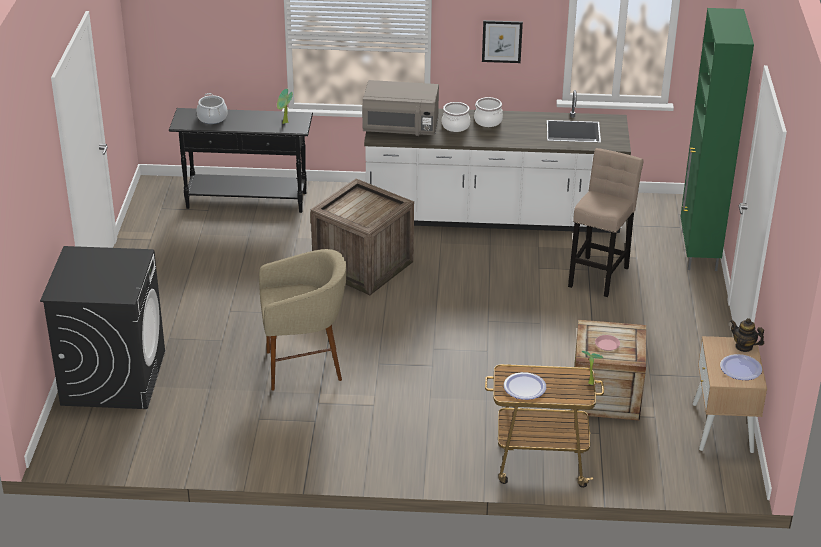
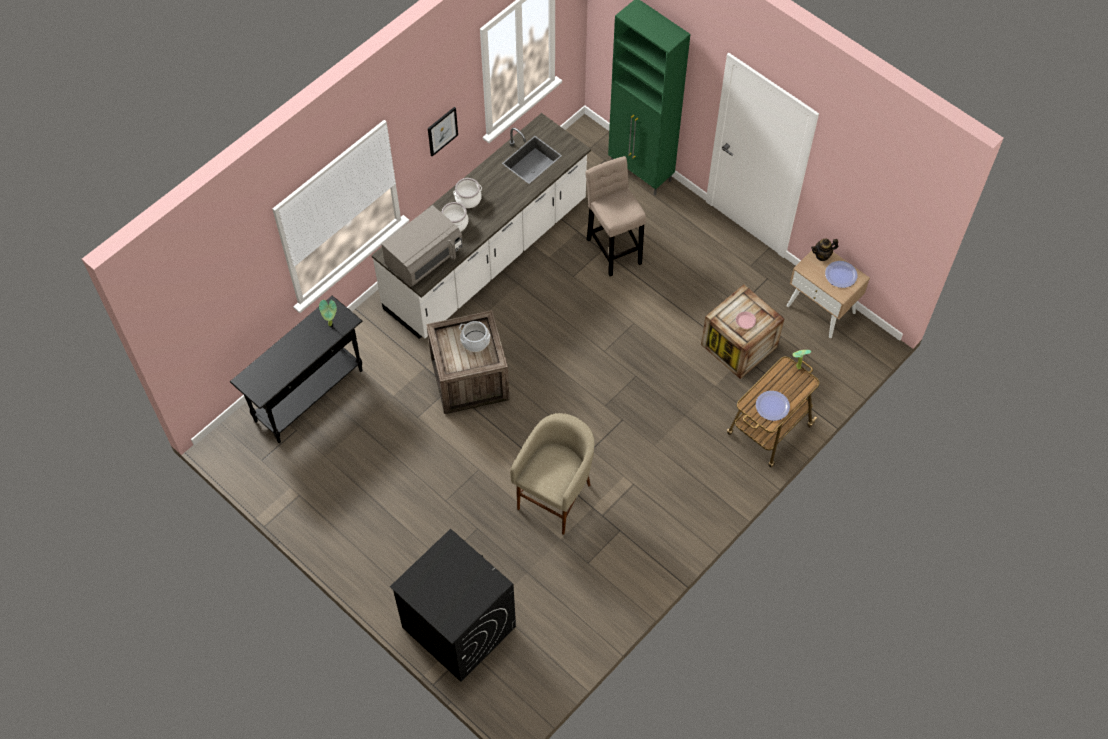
camera: 50 degrees left, 25 degrees up
cooking pot [196,93,228,124] -> cooking pot moved to [459,321,490,352]

